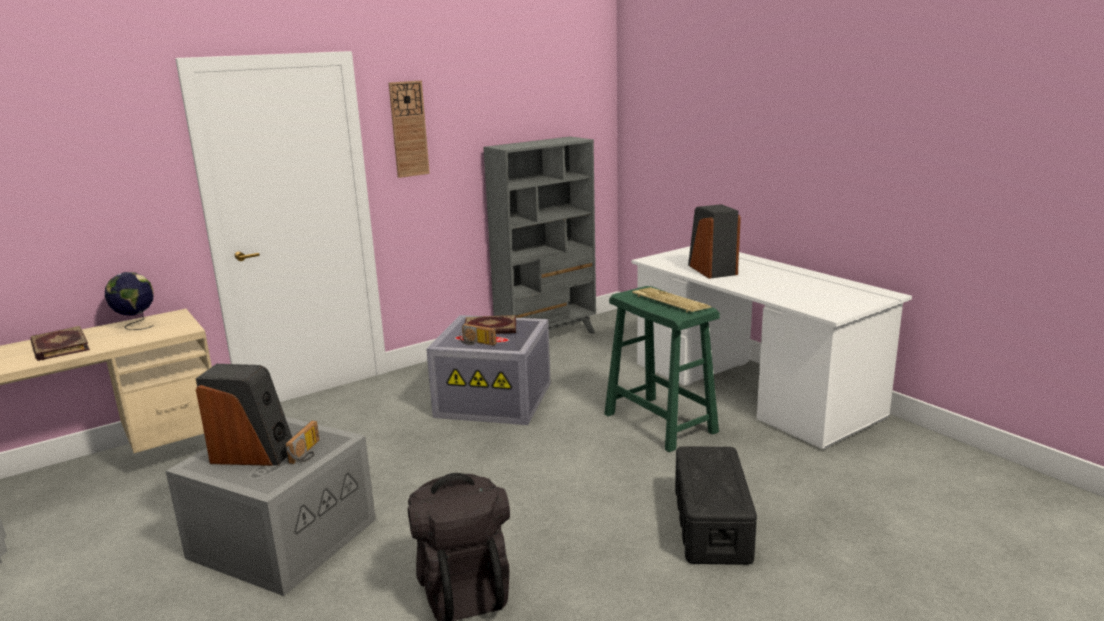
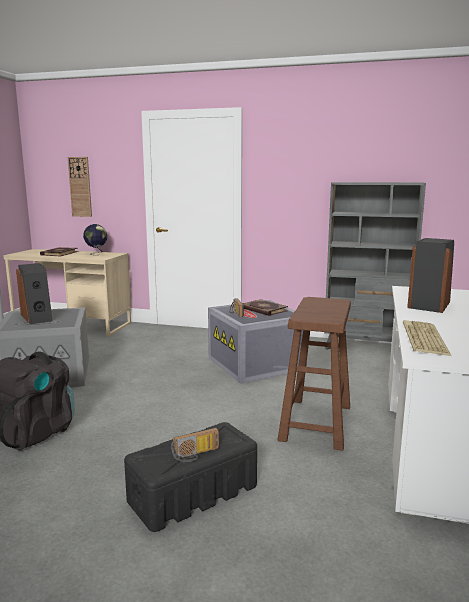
camera: 50 degrees right, 5 degrees down
radio [285,421,320,464] -> radio moved to [171,428,219,462]
wall clock [389,81,430,178] -> wall clock moved to [68,157,92,217]
green stool [604,286,720,452] -> brown stool [278,297,351,451]
keyboard [632,287,711,313] -> keyboard moved to [403,320,451,356]

